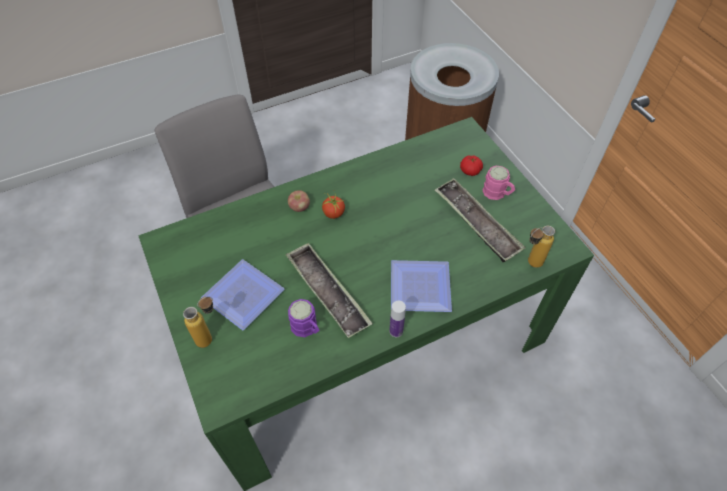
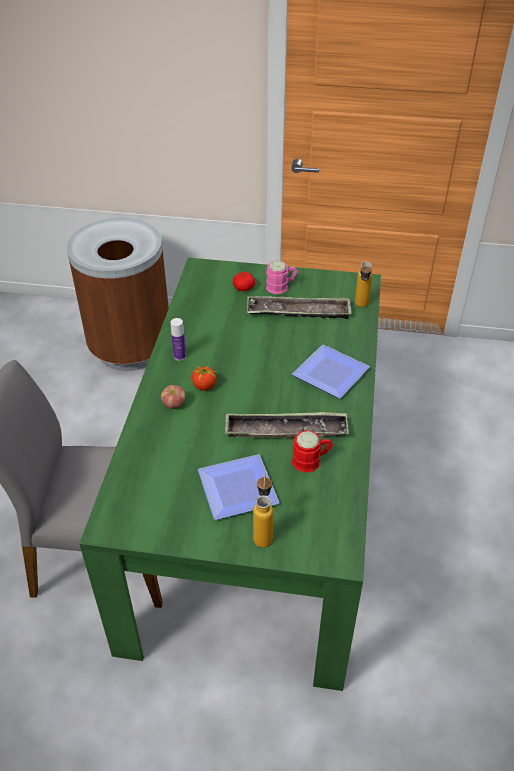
camera: 55 degrees left, 10 degrees down
purple mug [288,299,320,337] -> red mug [292,430,333,473]
bottle [389,301,406,337] -> bottle moved to [171,318,186,361]

